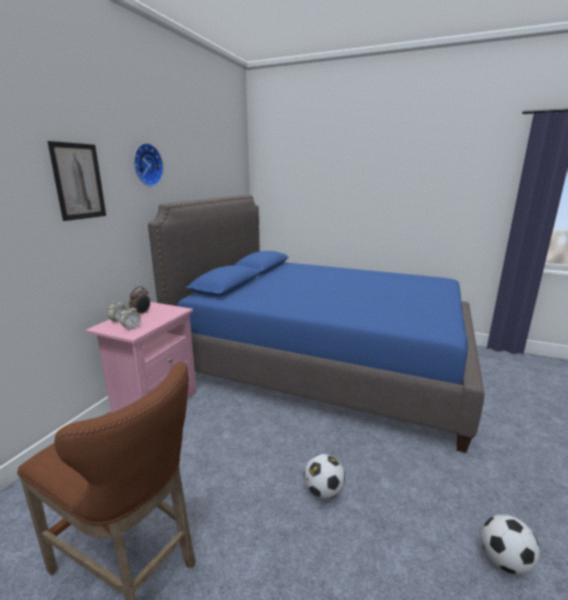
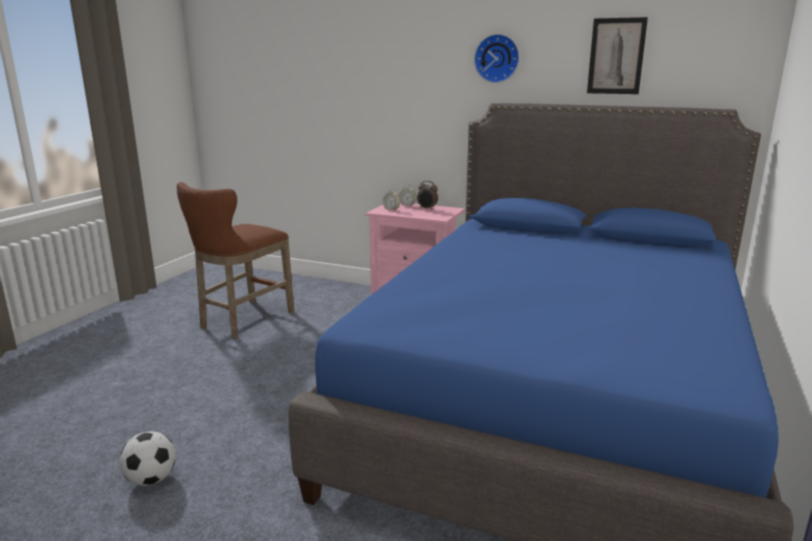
camera: 90 degrees right, 0 degrees up
picture [47,141,106,221] -> picture moved to [587,17,648,94]
football [304,454,345,499] -> none

